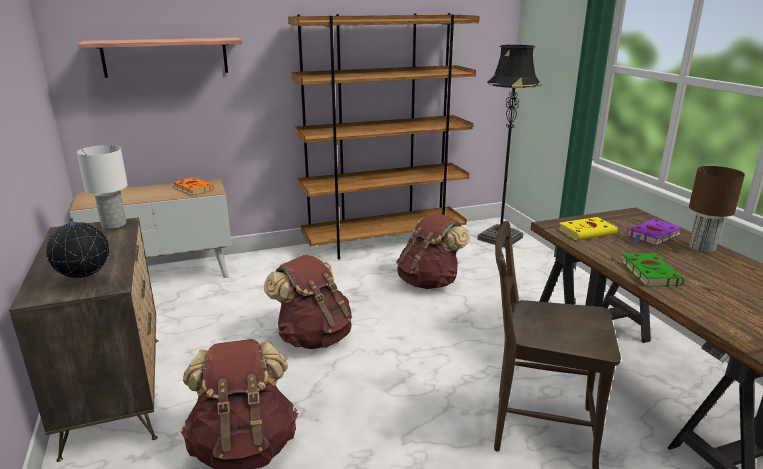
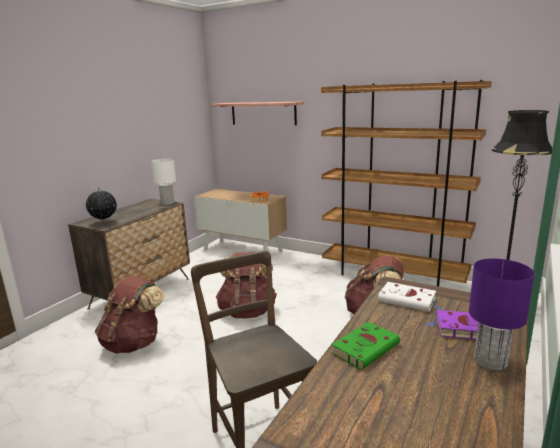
camera: 50 degrees right, 5 degrees down
yellow book [558,217,618,241] -> white book [378,282,442,312]
brown table lamp [689,166,745,253] -> purple table lamp [469,258,534,371]

